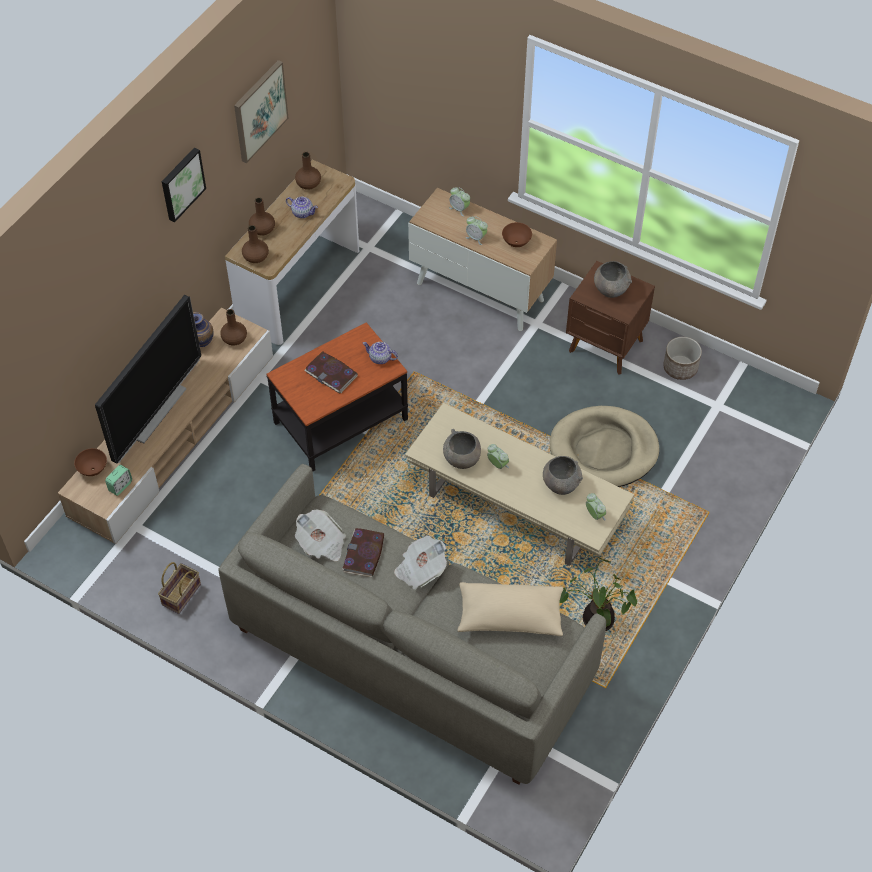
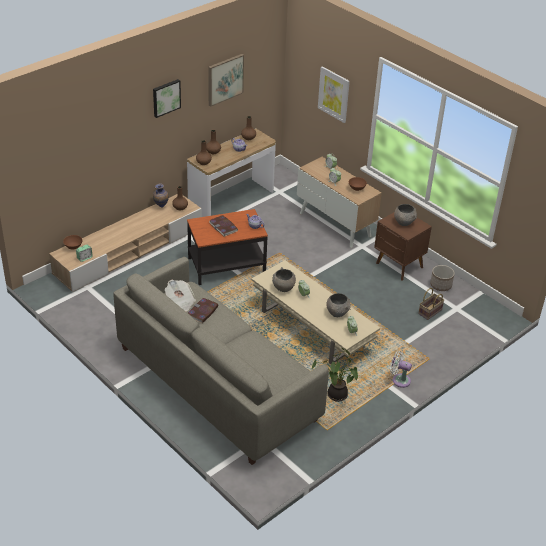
camera: 15 degrees right, 15 degrees down
television [95,295,201,464] -> none
basket [158,562,201,614] -> basket moved to [418,288,444,320]
newspaper [394,536,447,590] -> none
beige pillow [458,582,563,636] -> none
beige dog bed [550,406,660,487] -> none
none -> picture [318,66,350,123]
none -> white fan [390,351,412,388]

